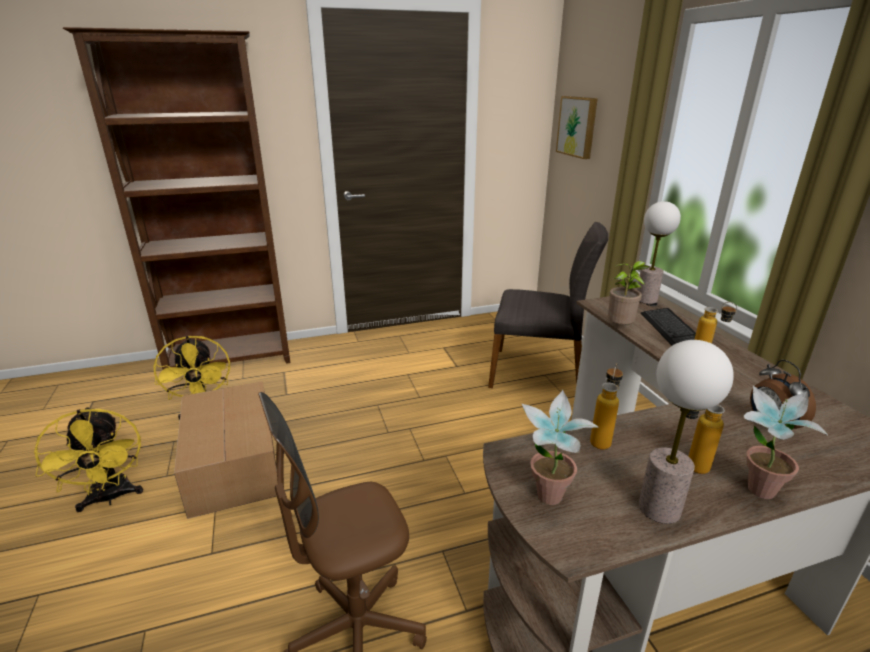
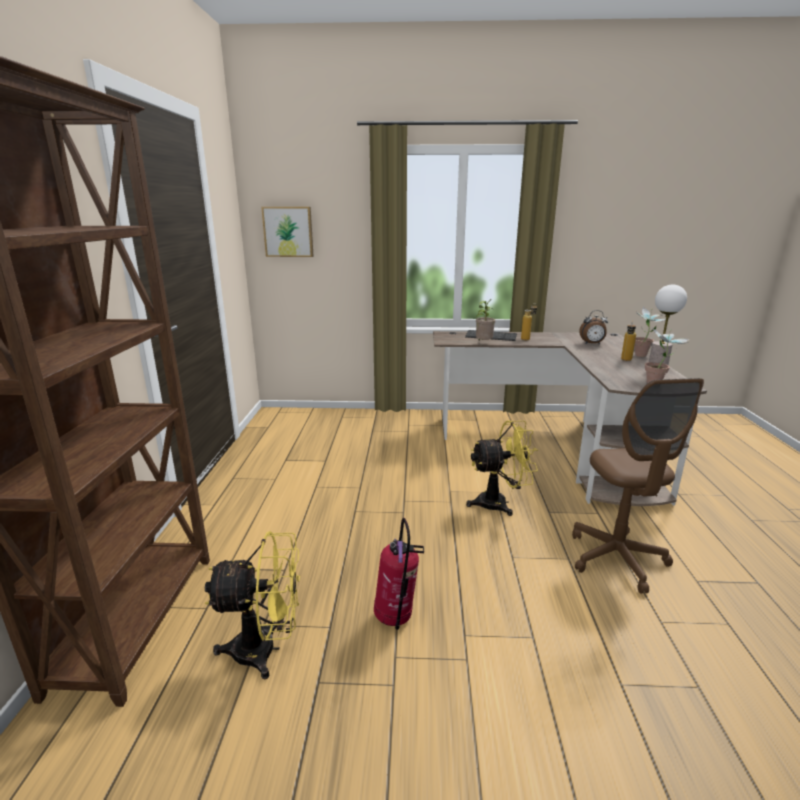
camera: 70 degrees left, 5 degrees down
yellow fan [34,407,143,512] -> yellow fan moved to [466,421,538,516]
cardboard box [174,381,278,519] -> fire extinguisher [374,518,424,630]
grey chair [488,222,608,388] -> none
bottle [590,363,623,450] -> none
table lamp [637,201,681,304] -> none

